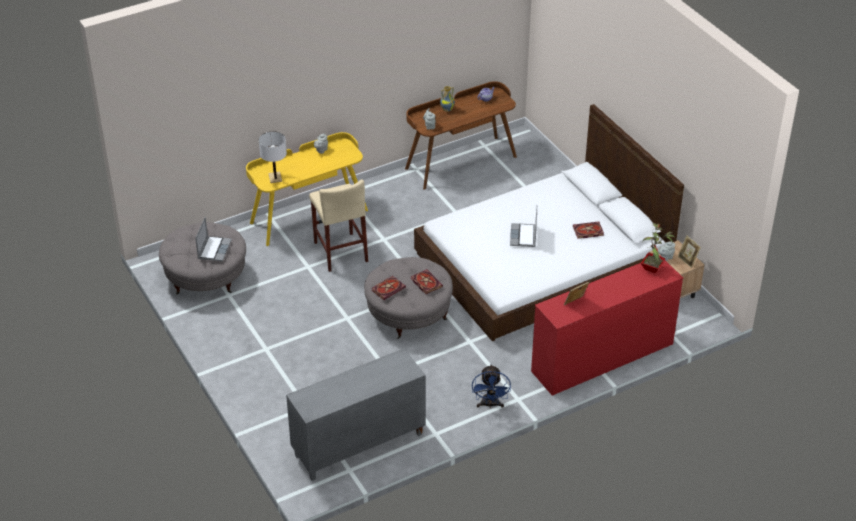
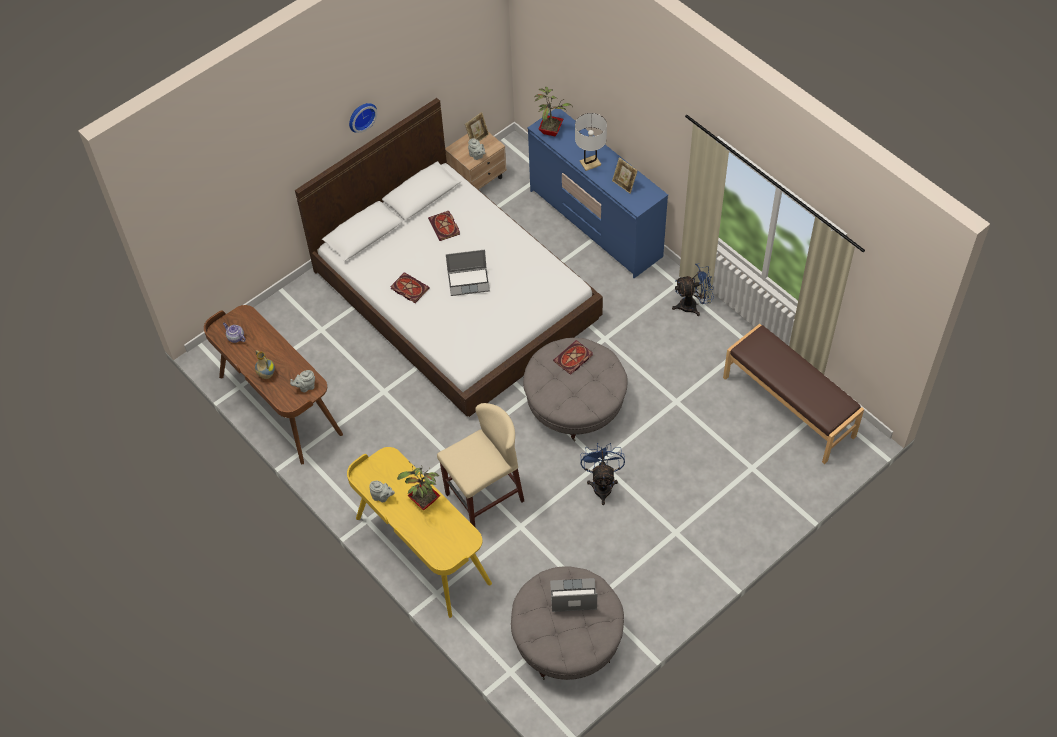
camera: 100 degrees left, 15 degrees up
white table lamp [259,131,287,183] -> white table lamp moved to [575,113,607,171]
grey cabinet [286,349,426,481] -> brown bench [723,324,864,464]
book [371,276,406,300] -> book moved to [390,272,430,303]
red dresser [531,255,683,396] -> blue dresser [527,109,668,278]
none -> wall clock [349,103,377,133]
none -> potted plant [397,462,440,510]
none -> blue fan [581,443,625,505]

